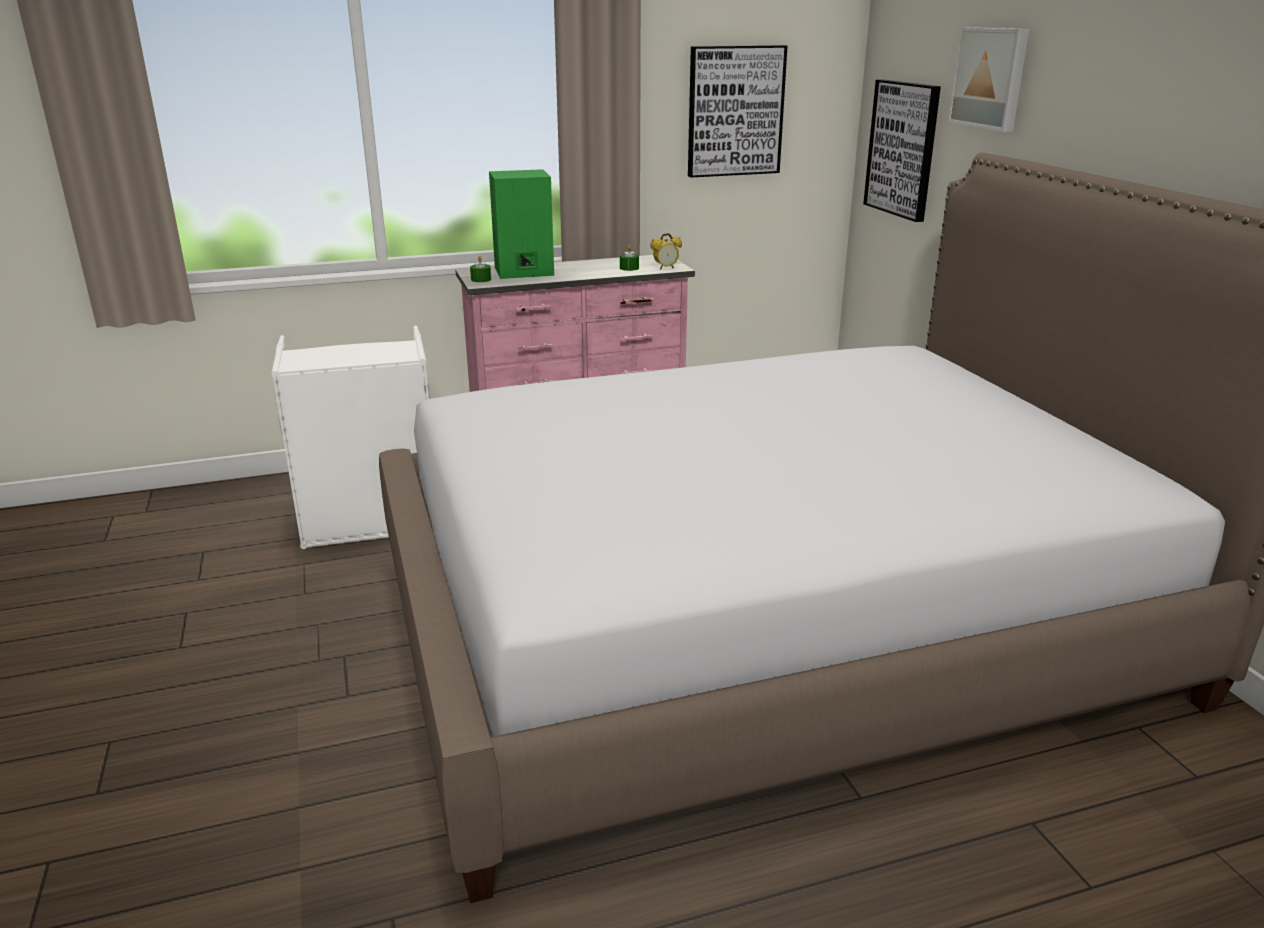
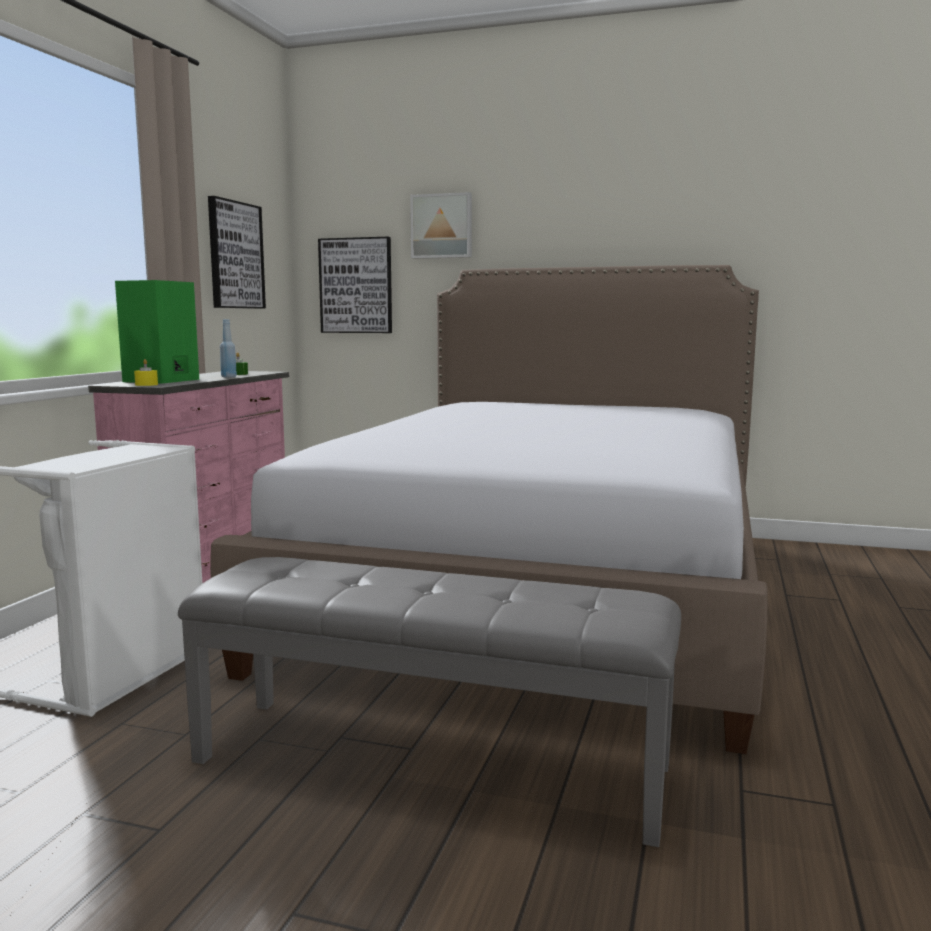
camera: 55 degrees left, 15 degrees down
green candle [470,255,491,282] -> yellow candle [134,359,158,386]
alarm clock [650,233,682,270] -> none
none -> grey bench [178,557,681,847]
none -> blue bottle [220,319,237,377]

